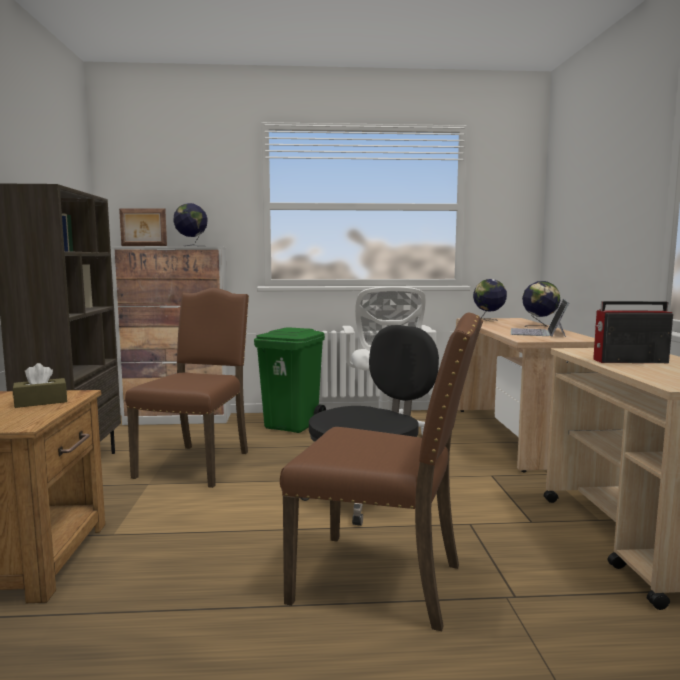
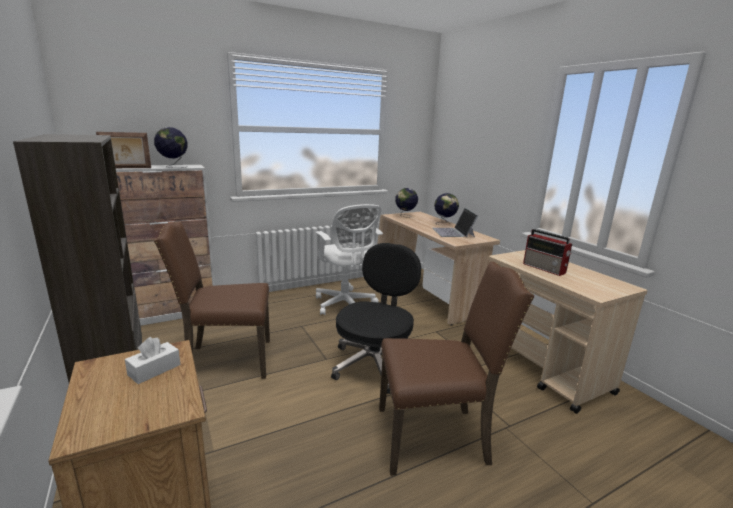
camera: 25 degrees left, 10 degrees up
brown tissue box [13,363,67,408] -> white tissue box [125,337,181,384]
brown chair [125,288,249,488] -> brown chair turned 90 degrees counterclockwise [154,221,270,379]
green trash can [254,327,326,433] -> none
radio [593,301,673,363] -> radio turned 105 degrees counterclockwise [523,229,572,276]

